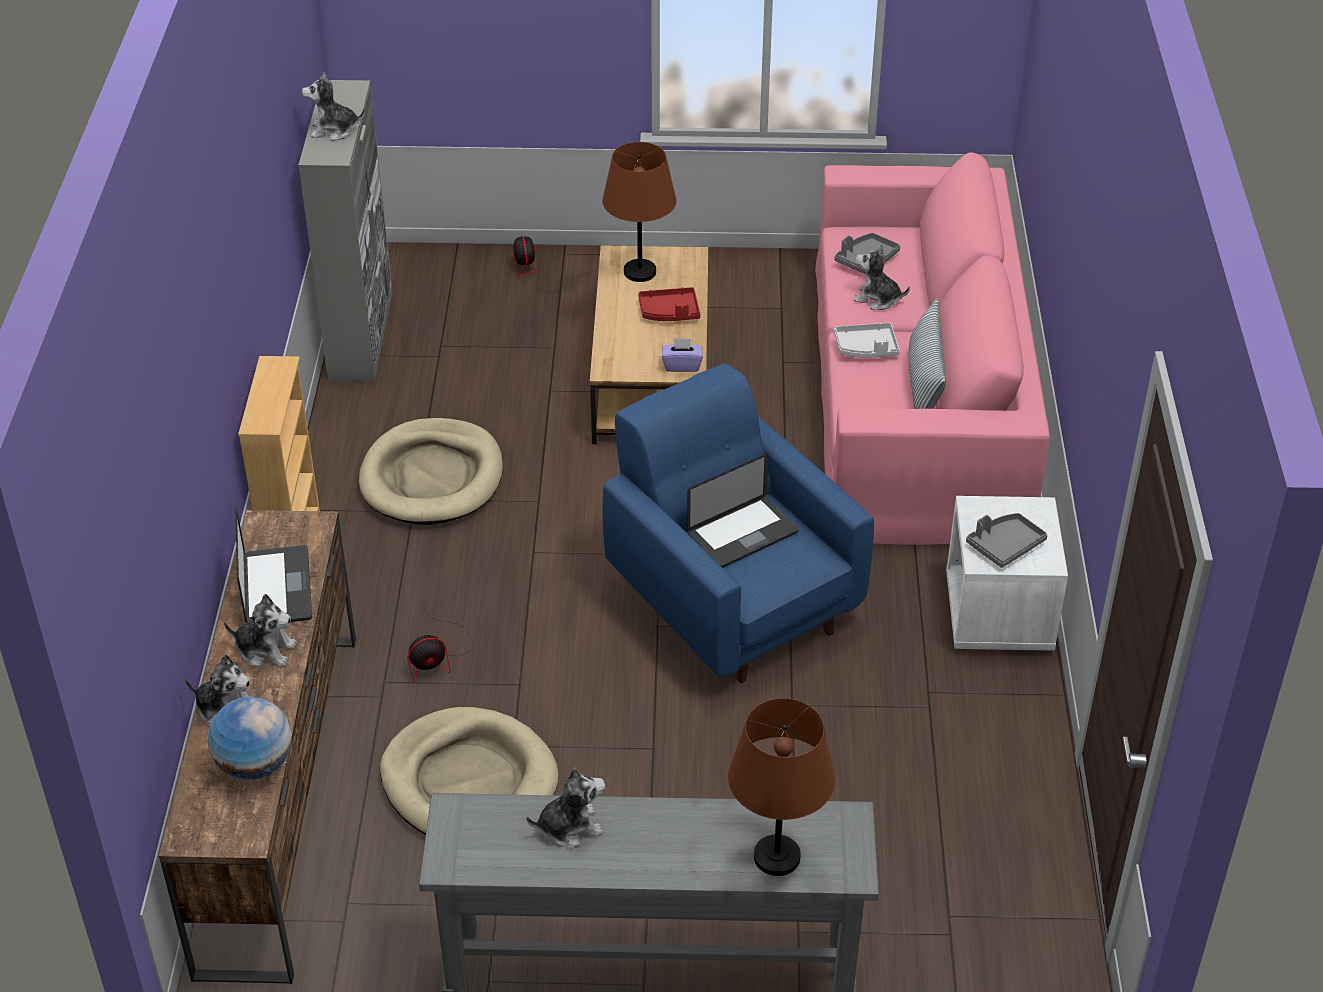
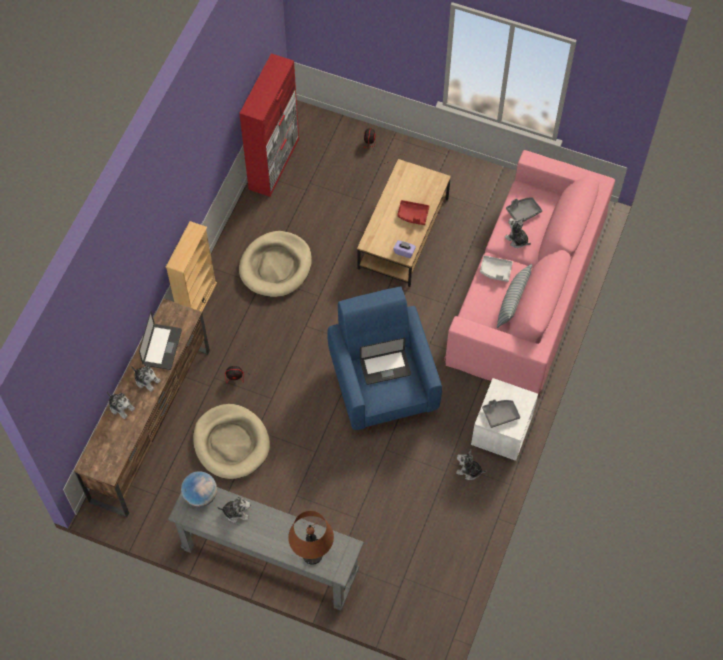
camera: 20 degrees right, 20 degrees up
globe [208,697,292,780] -> globe moved to [181,471,217,507]
grey cabinet [299,80,393,381] -> red cabinet [239,53,299,197]
plush toy [302,72,365,141] -> plush toy moved to [456,450,487,480]
brown table lamp [602,142,677,282] -> none

